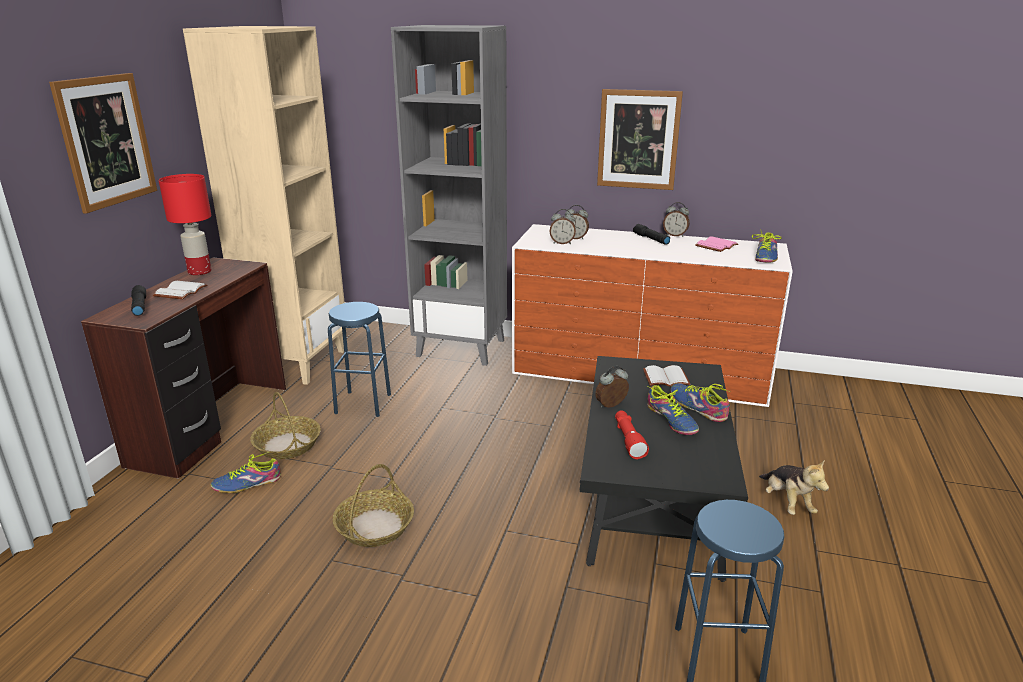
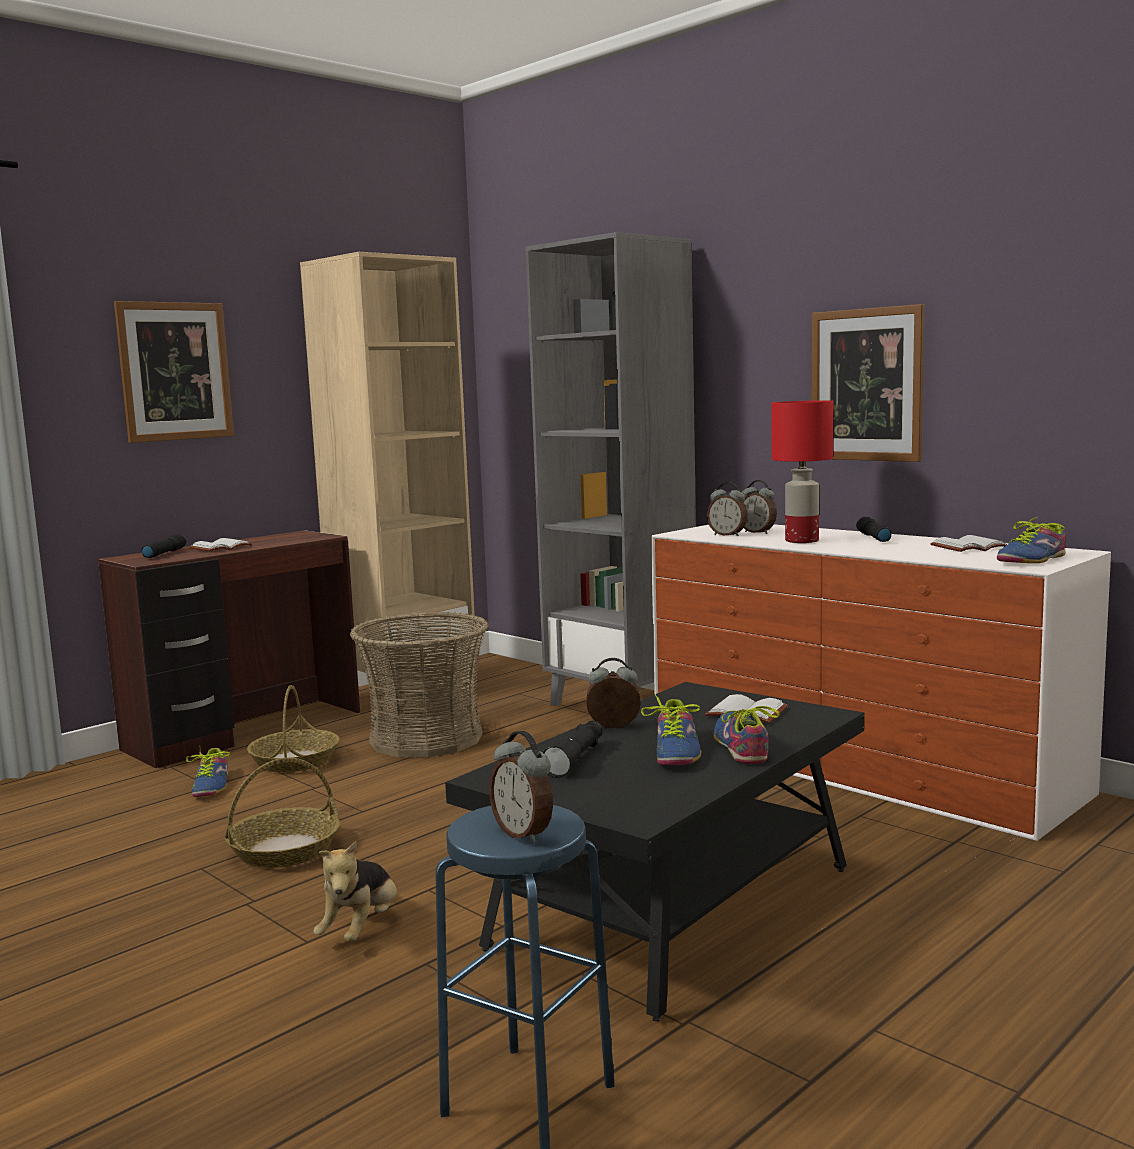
camera: 30 degrees right, 15 degrees down
red table lamp [158,174,212,275] -> red table lamp moved to [771,400,833,543]
shoe [211,452,281,493] -> shoe turned 105 degrees counterclockwise [186,746,230,797]
blue stool [328,302,391,417] -> basket [350,612,489,757]
red flashlight [615,410,649,459] -> black flashlight [543,721,603,778]
alarm clock [663,202,690,237] -> alarm clock moved to [489,731,553,843]
pink book [695,236,738,252] -> white book [930,535,1006,552]
plush toy [759,459,829,515] -> plush toy moved to [313,841,397,943]

